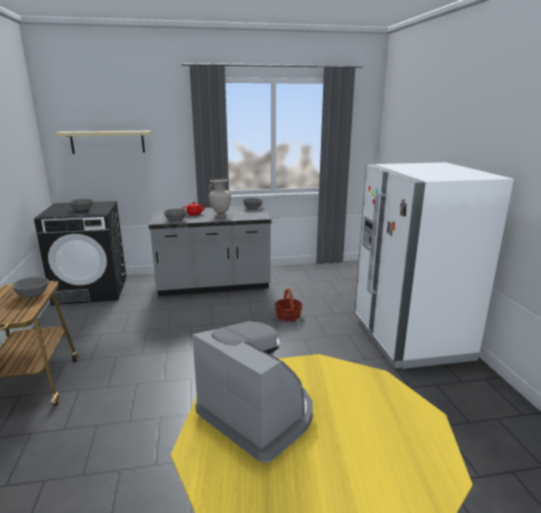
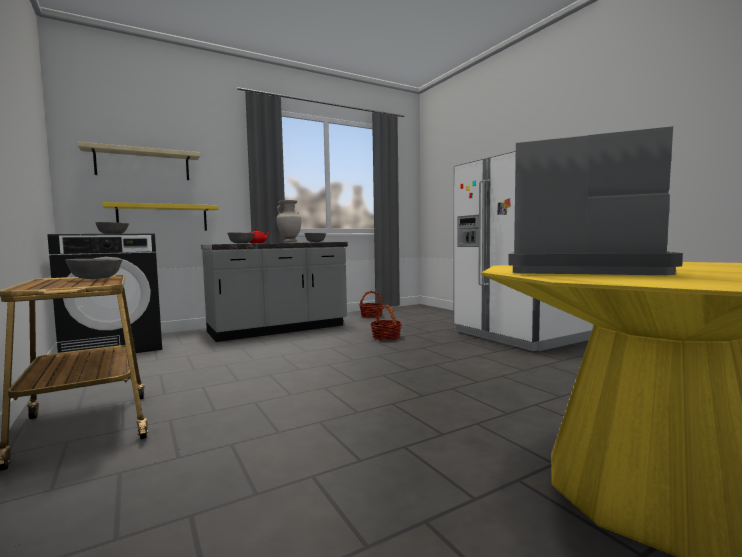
camera: 20 degrees left, 15 degrees down
none -> yellow shelf [102,202,219,230]
none -> basket [359,291,384,318]

